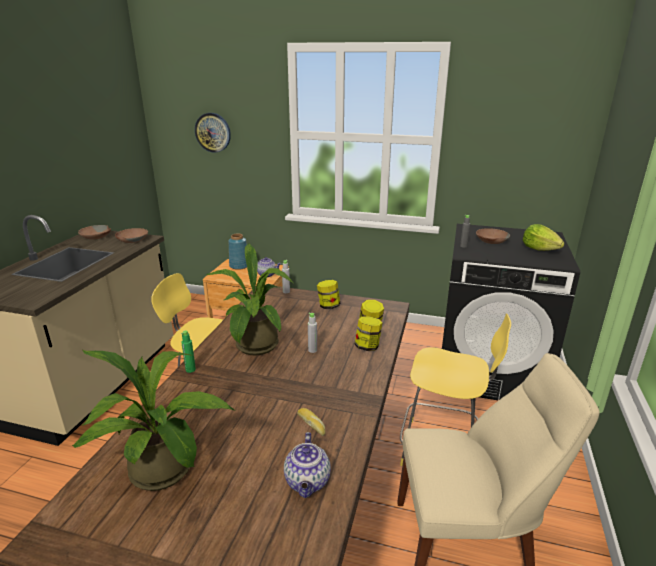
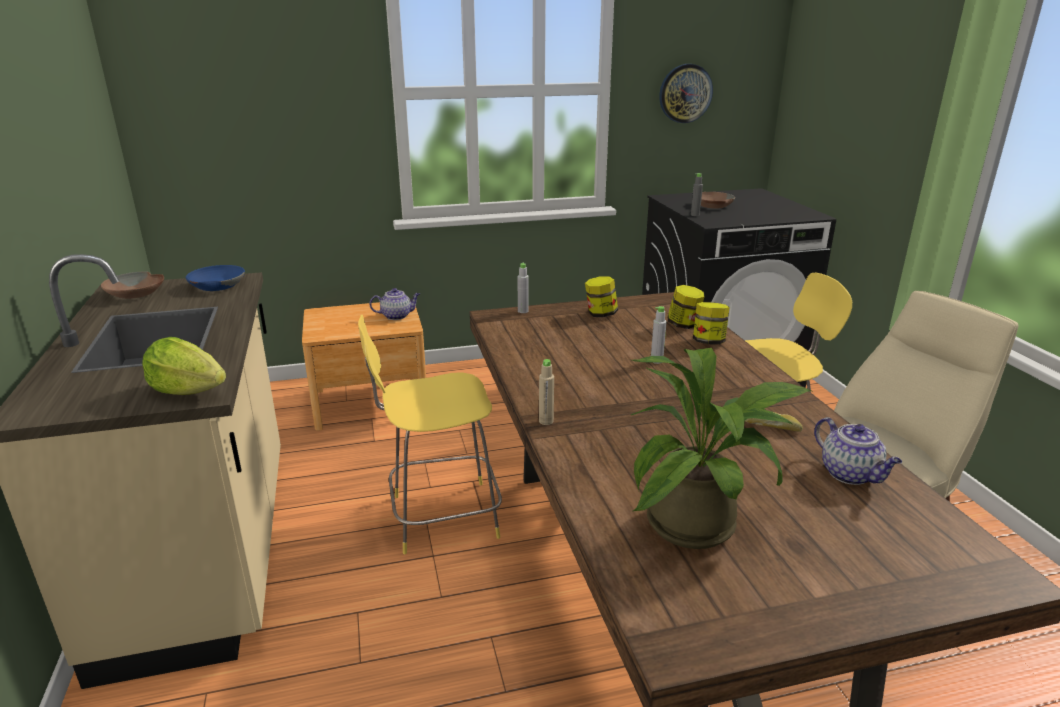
camera: 30 degrees left, 0 degrees up
brown bowl [115,228,148,243] -> blue bowl [186,265,245,291]
green bottle [181,330,196,373] -> beige bottle [539,359,554,425]
wall clock [195,113,231,153] -> wall clock moved to [659,64,713,123]
potted plant [207,243,293,355] -> none
blue vase [228,234,247,270] -> none
lettuce [523,224,564,251] -> lettuce moved to [142,337,226,395]

